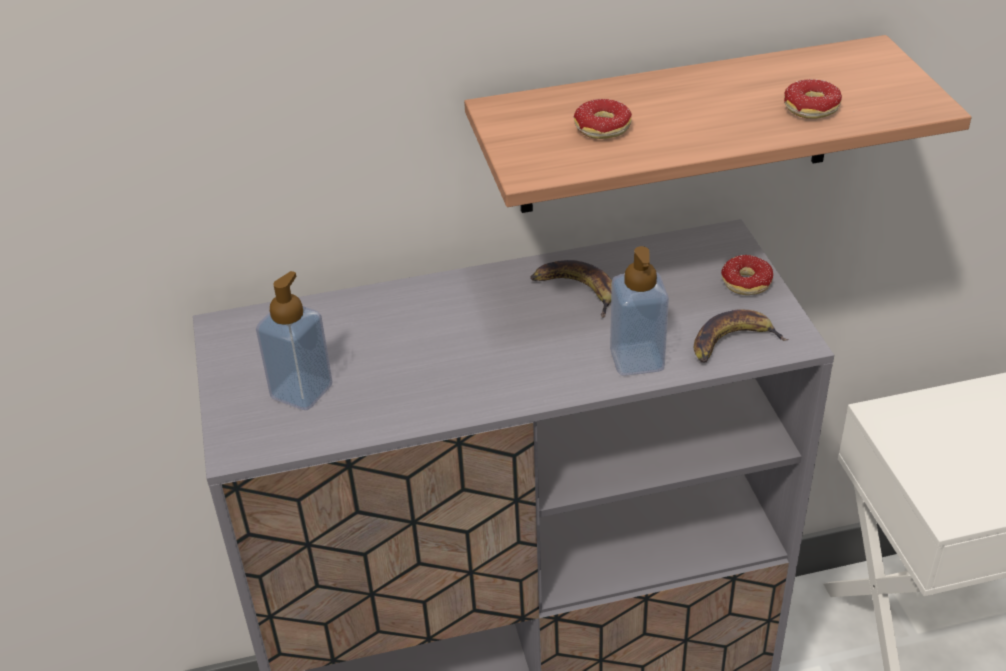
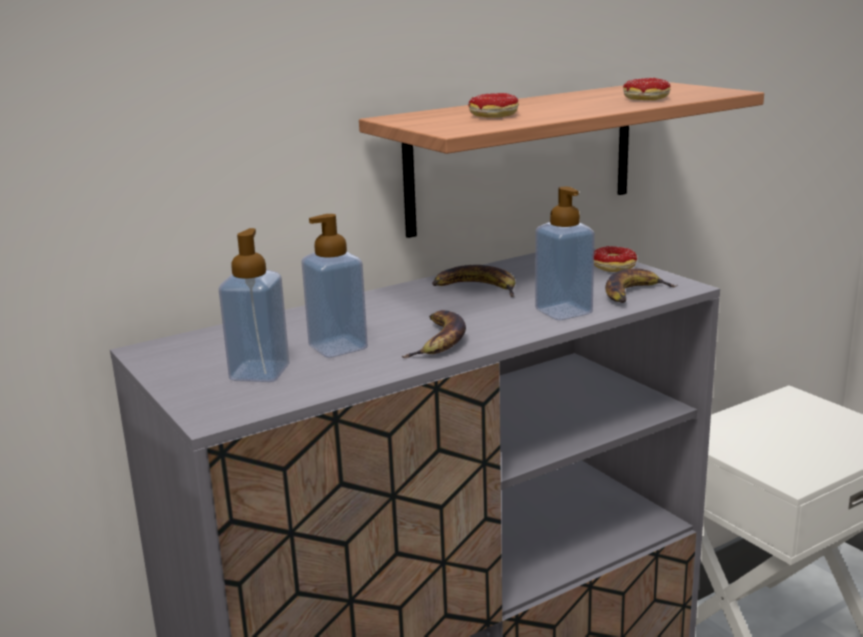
camera: 20 degrees left, 20 degrees down
none -> soap dispenser [301,214,368,358]
none -> banana [401,310,466,358]

